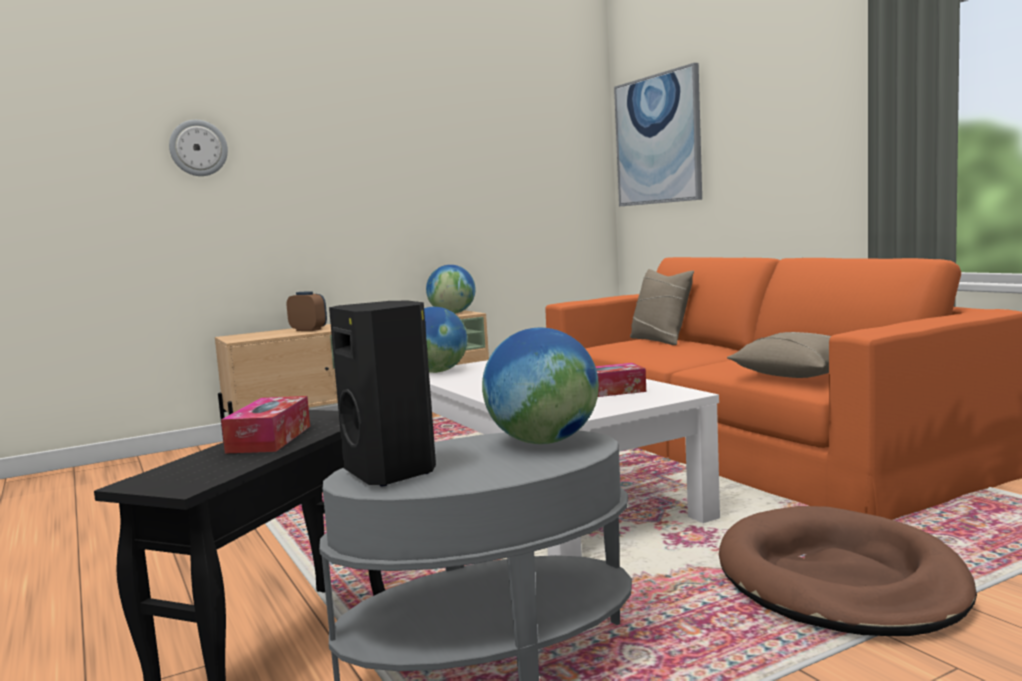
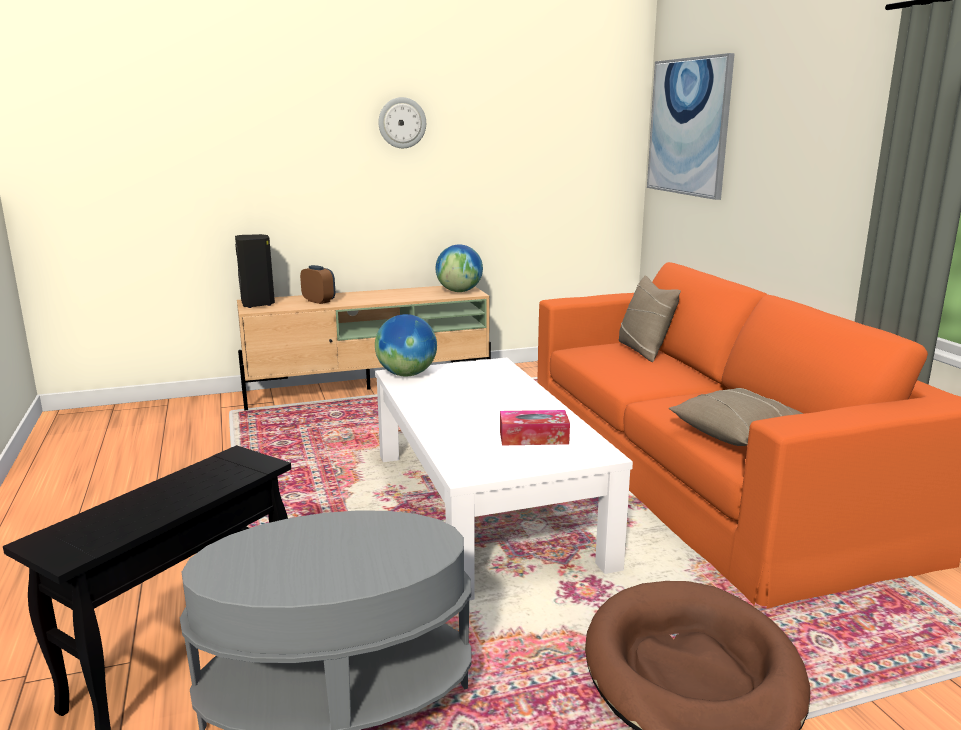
camera: 10 degrees right, 10 degrees up
wall clock [169,120,228,176] -> wall clock moved to [378,97,426,148]
tissue box [221,396,310,454] -> none
black speaker [329,300,436,487] -> black speaker moved to [235,234,275,308]
globe [482,328,599,444] -> none

